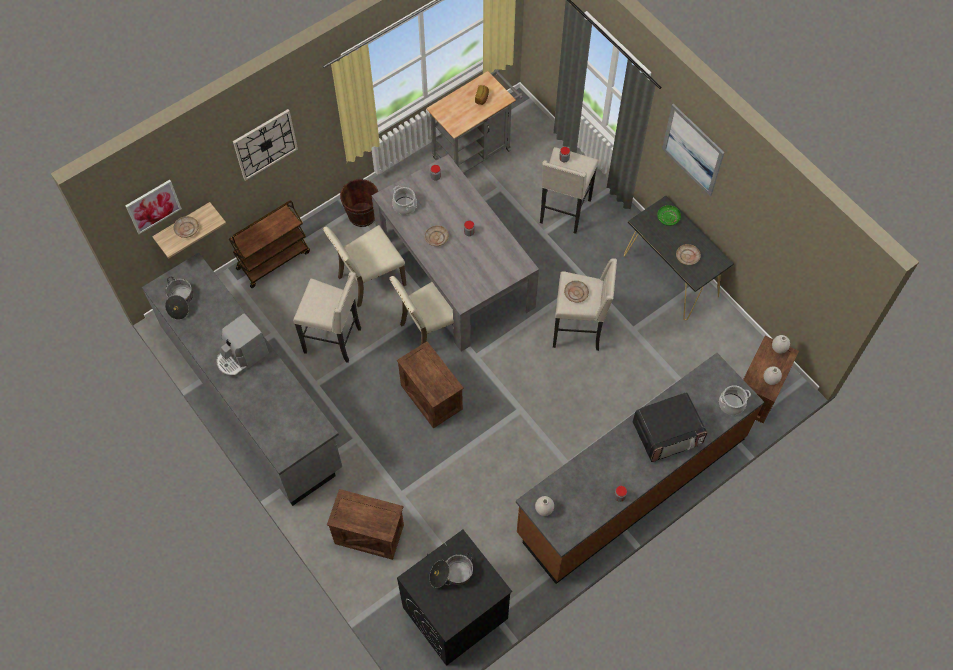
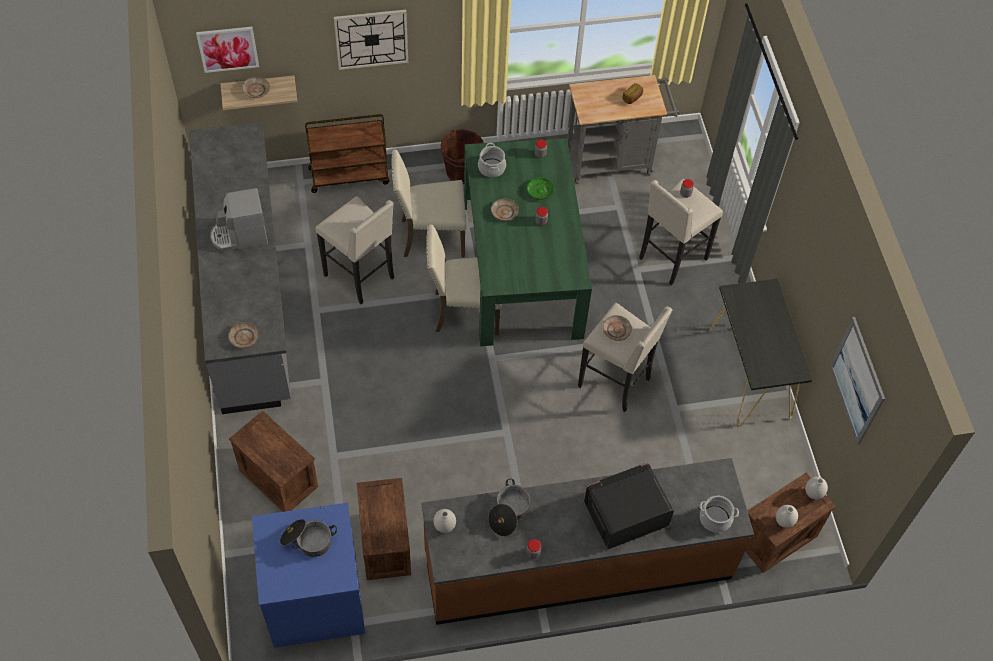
camera: 25 degrees right, 5 degrees down
cooking pot [165,276,193,320] -> cooking pot moved to [488,479,531,536]
grey dining table [372,154,539,352] -> green dining table [464,138,592,346]
crate [397,341,464,429] -> crate moved to [357,478,411,580]
black washing machine [397,530,512,666] -> blue washing machine [252,503,365,648]
microwave [632,392,707,462] -> microwave turned 150 degrees clockwise [584,463,674,549]
green plate [657,205,681,226] -> green plate moved to [527,177,554,200]
picture [662,104,724,196] -> picture moved to [830,317,885,445]
beige plate [676,244,701,265] -> beige plate moved to [228,322,258,348]

